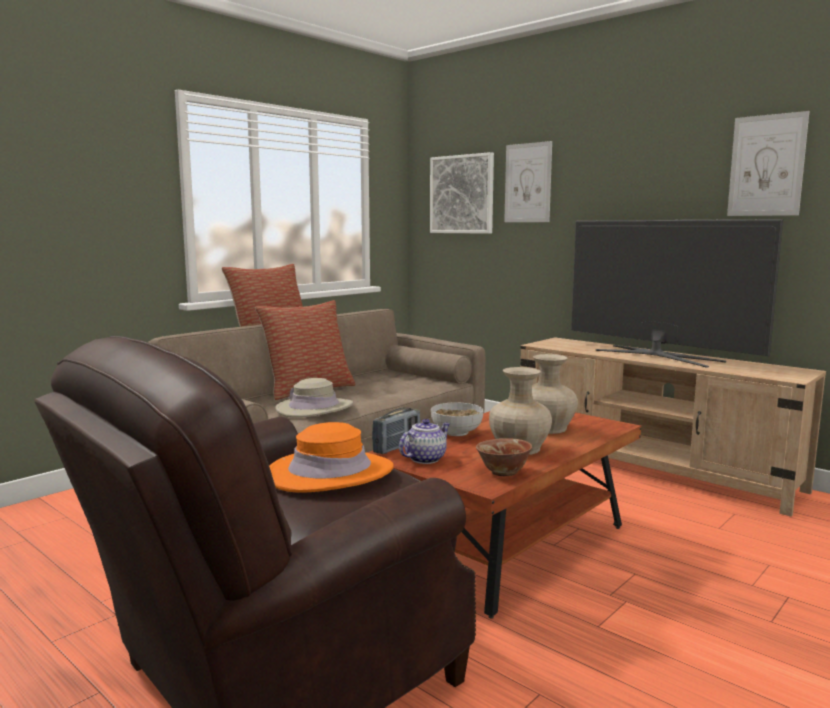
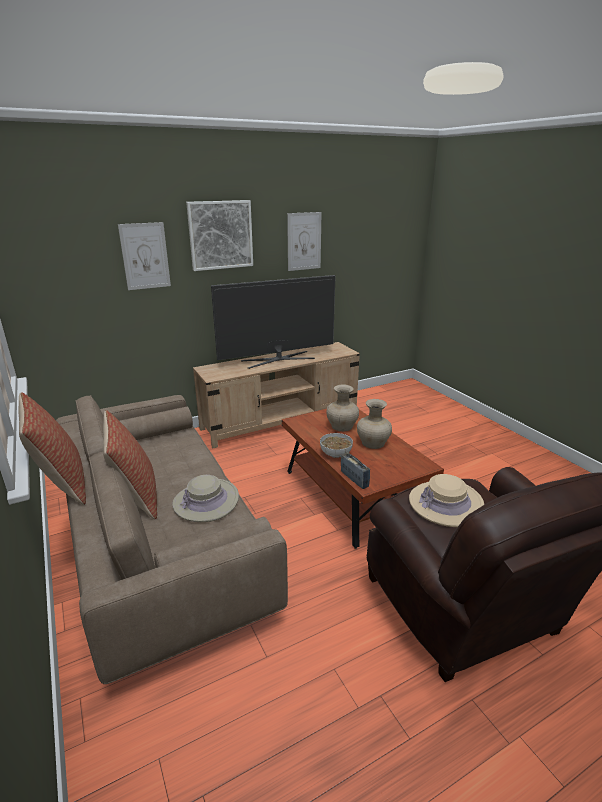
camera: 70 degrees left, 15 degrees up
orange hat [269,422,394,493] -> beige hat [409,474,484,527]
teapot [399,419,450,464] -> none
picture [430,152,494,234] -> picture moved to [186,200,253,271]
bowl [476,438,532,476] -> none

